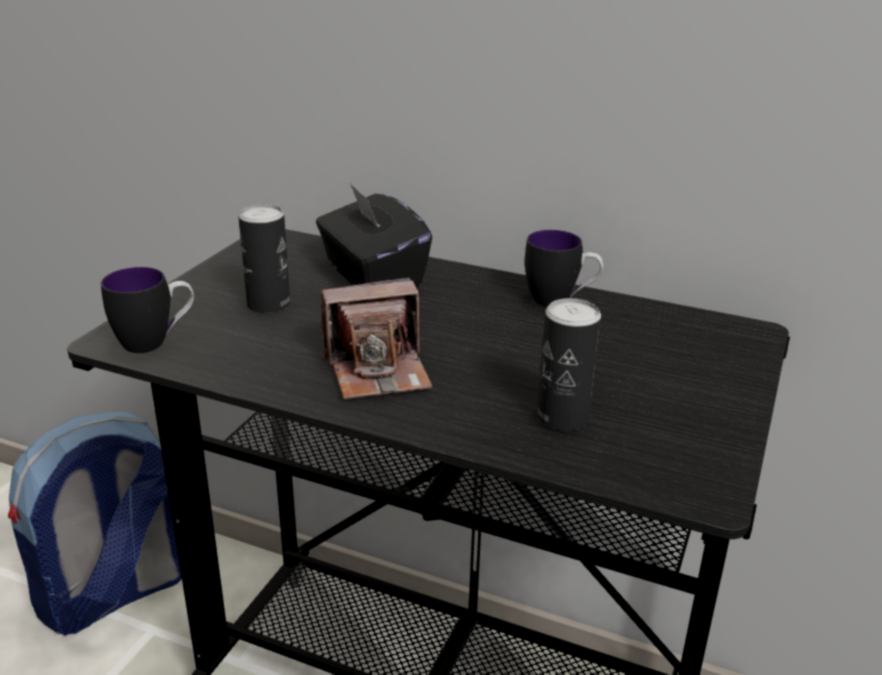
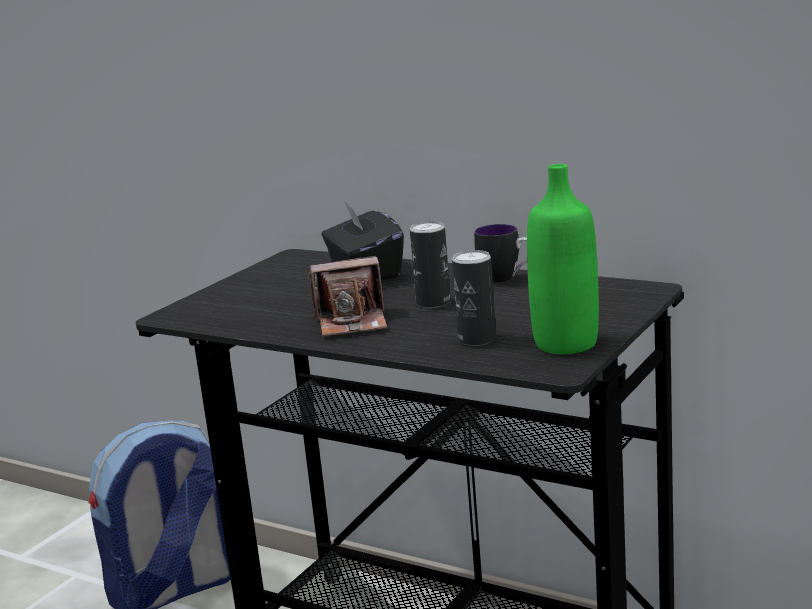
camera: 10 degrees right, 10 degrees down
mug [101,267,194,353] -> none
can [238,204,290,313] -> can moved to [410,221,451,308]
none -> green bottle [527,164,599,355]

